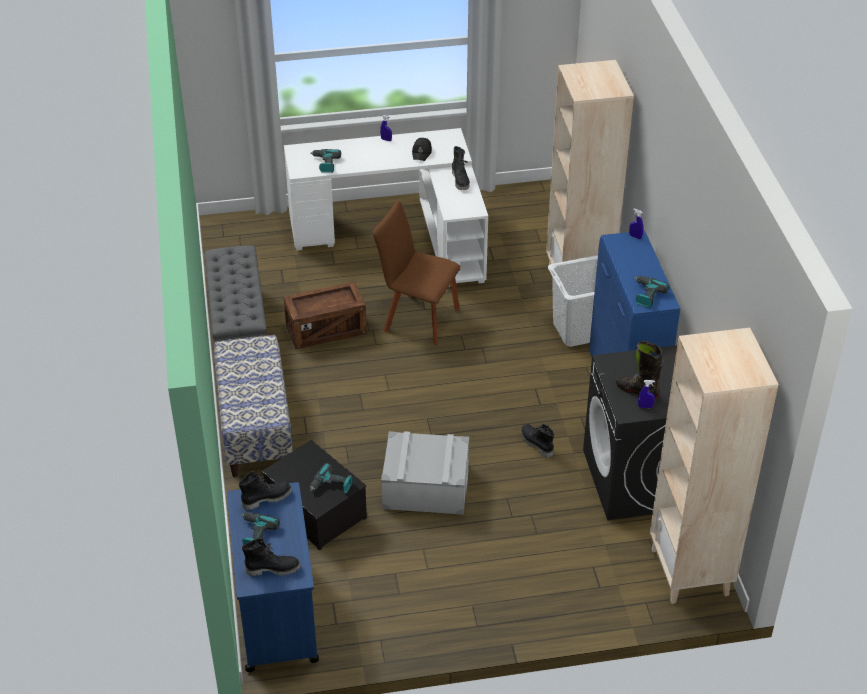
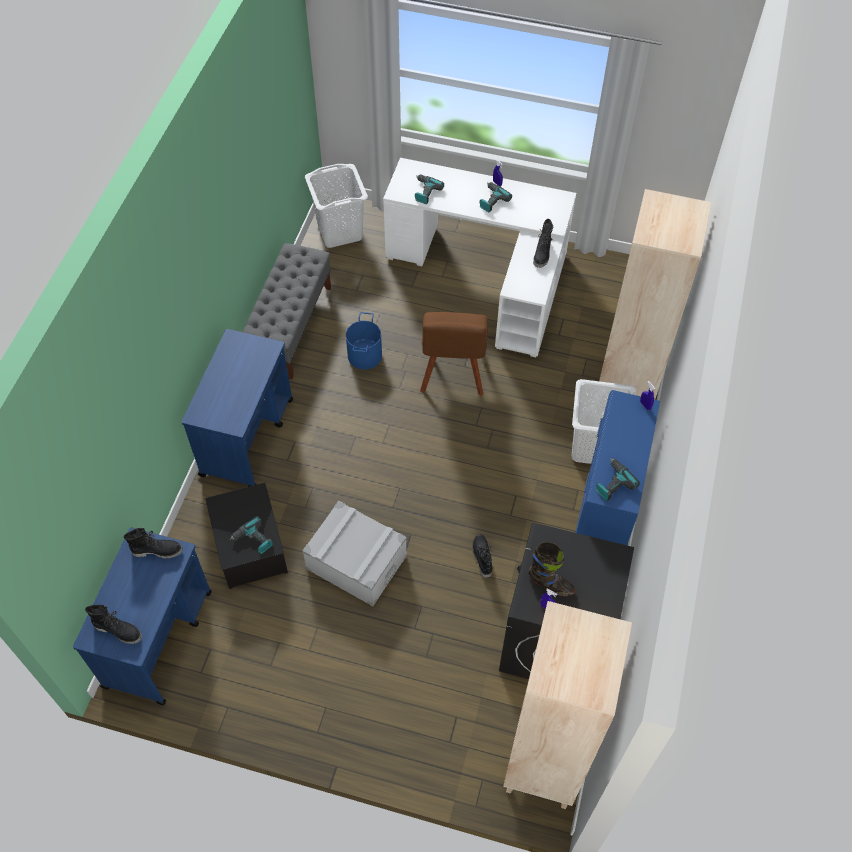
camera: 25 degrees right, 15 degrees up
bench [214,335,293,477] -> blue cart [182,329,293,487]
power drill [241,512,280,544] -> power drill moved to [480,182,512,212]
crate [284,281,367,349] -> blue bucket [346,312,382,370]
brown chair [373,201,461,345] -> brown chair turned 135 degrees counterclockwise [420,312,488,396]
black cap [412,138,432,161] -> none
black boot [616,341,664,399] -> black boot turned 150 degrees clockwise [528,541,576,596]
none -> white laundry basket [305,164,368,248]

